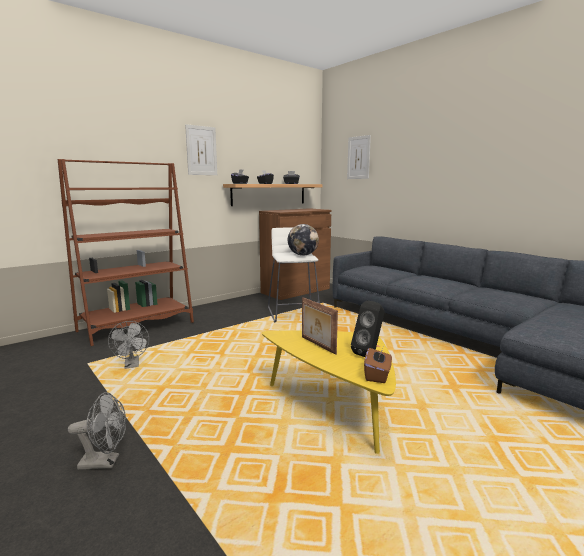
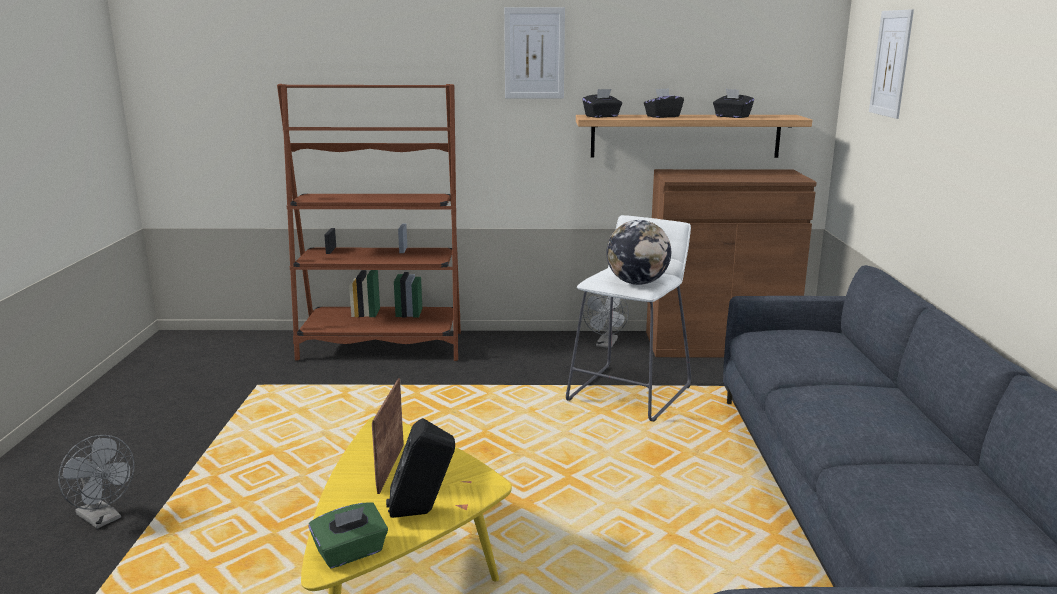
camera: 40 degrees right, 5 degrees up
grey fan [108,321,149,369] -> grey fan moved to [583,293,629,348]
brown tissue box [364,347,392,383] -> green tissue box [309,503,388,569]

